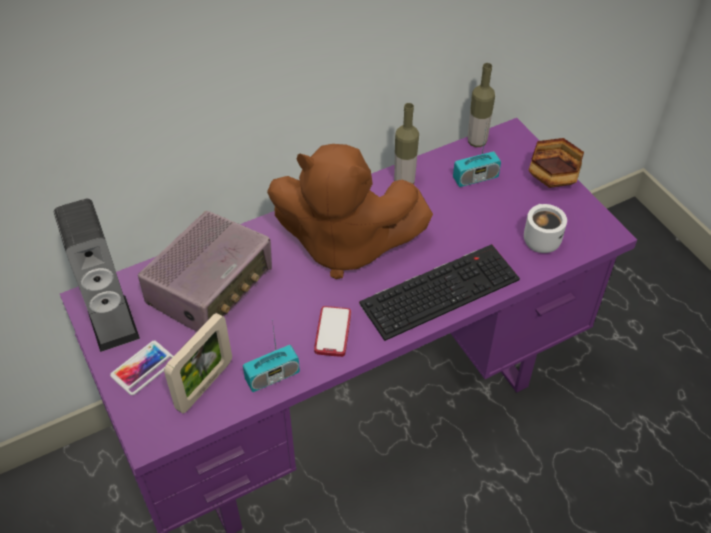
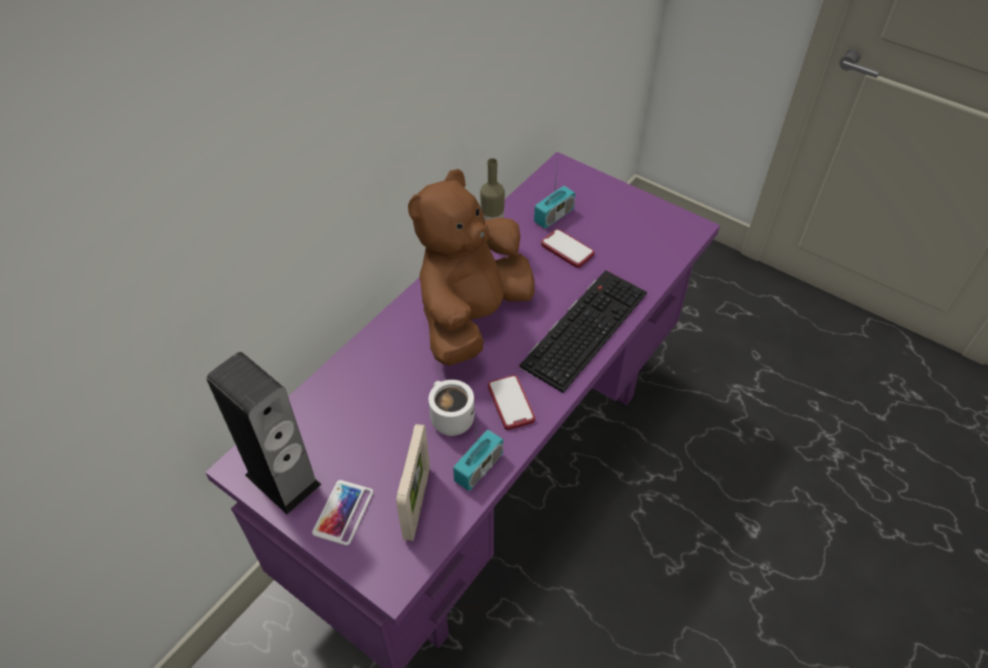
camera: 25 degrees left, 0 degrees up
radio [138,211,272,332] -> none
brown plush toy [267,144,433,279] -> brown plush toy turned 135 degrees clockwise [408,169,534,366]
bottle [468,63,495,147] -> none
white mug [524,204,567,253] -> white mug moved to [429,380,474,436]
bowl [528,138,584,188] -> none
none -> phone [541,229,594,268]

